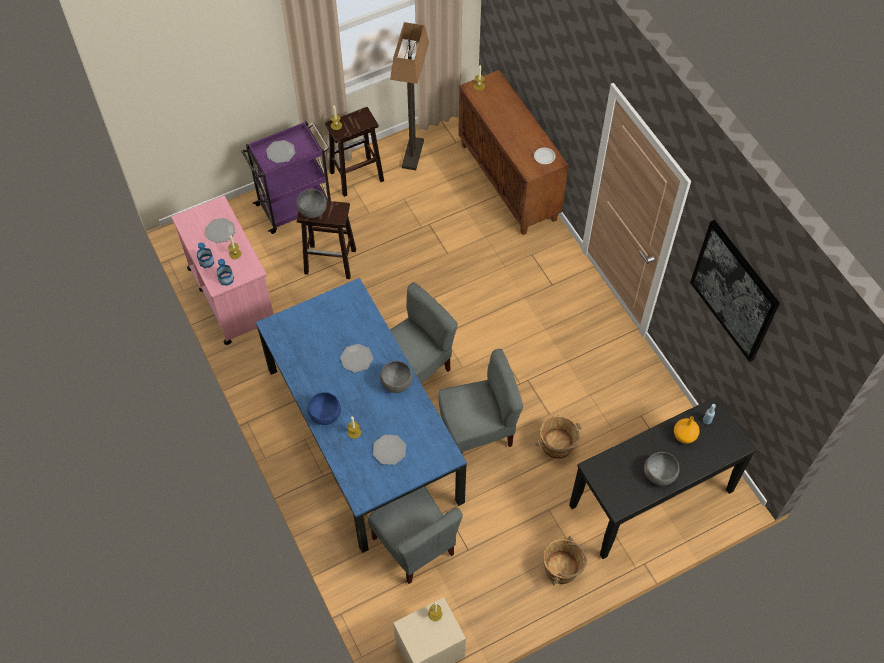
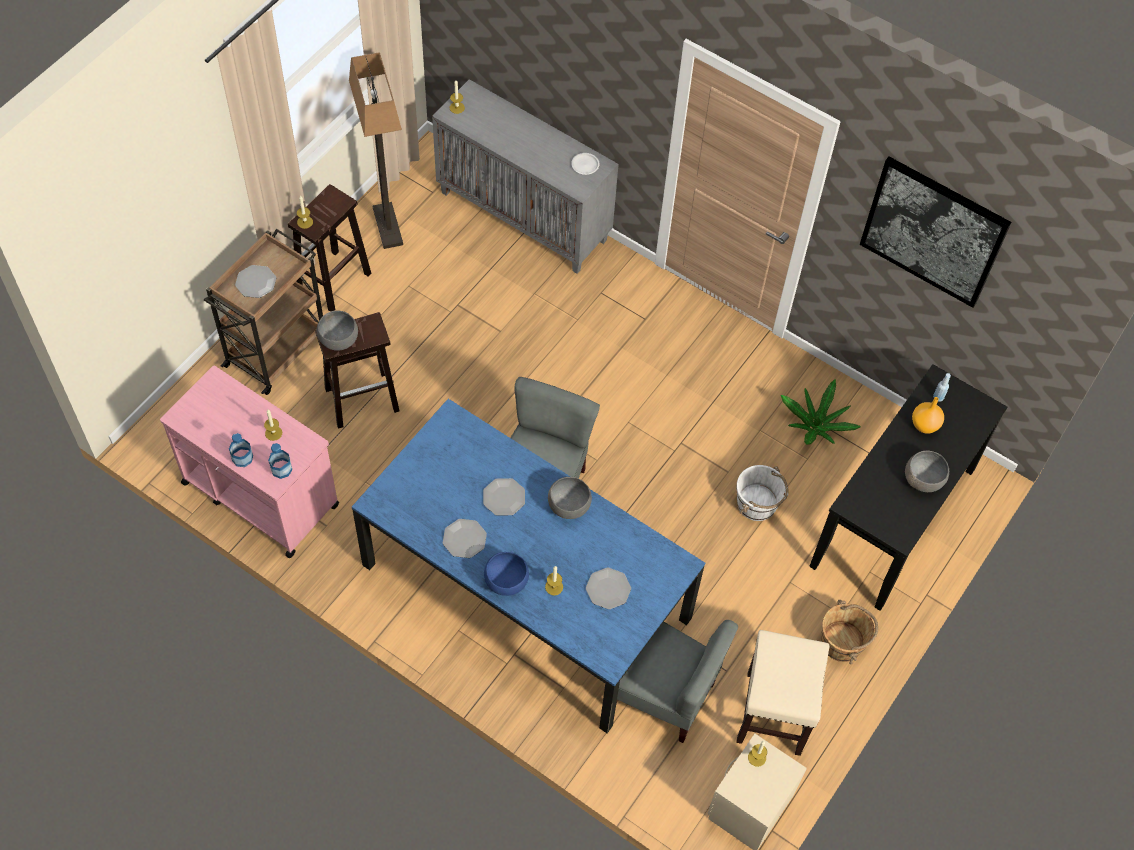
camera: 30 degrees left, 0 degrees up
plate [205,218,235,243] -> plate moved to [443,519,487,558]
purple cart [241,121,331,234] -> brown cart [204,229,323,395]
grey chair [438,349,523,453] -> none
brown cabinet [458,70,569,235] -> grey cabinet [432,79,619,274]
brown bucket [536,416,582,459] -> white bucket [736,465,789,521]
none -> beige stool [736,630,829,756]
none -> potted plant [781,379,861,444]

